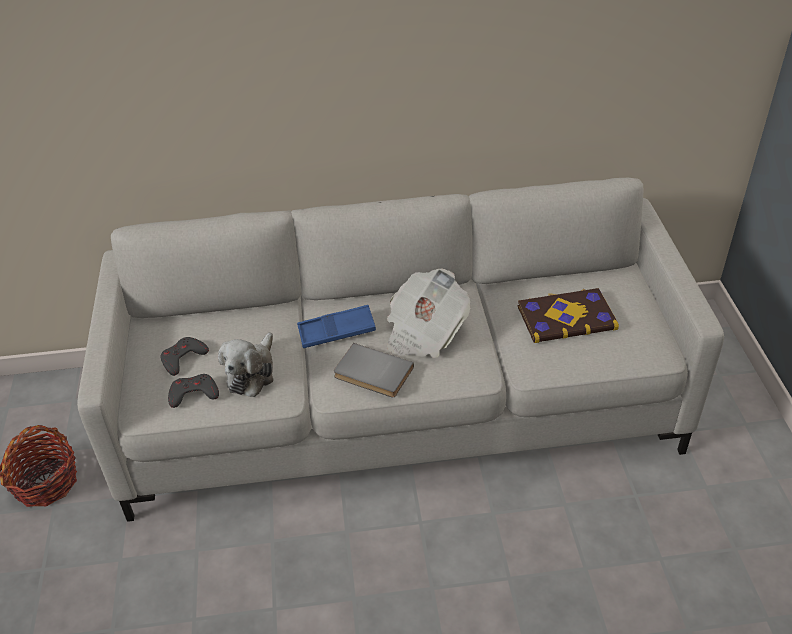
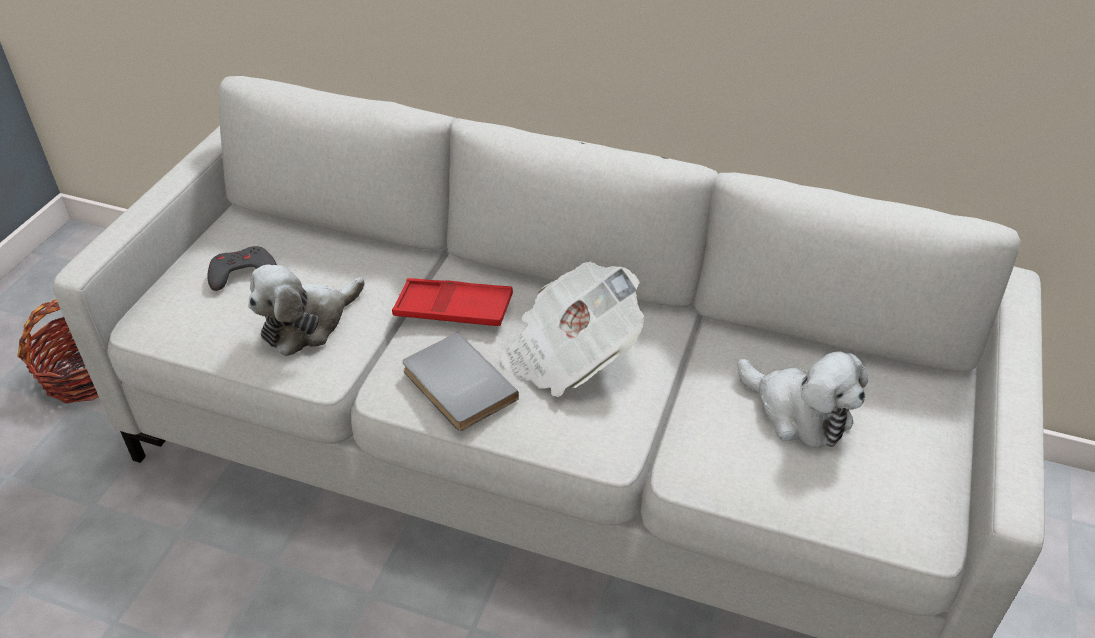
camera: 25 degrees right, 0 degrees up
grey game controller [168,374,219,408] -> none
blue tray [297,305,376,348] -> red tray [392,278,513,326]
book [518,288,619,343] -> plush toy [737,351,868,448]

